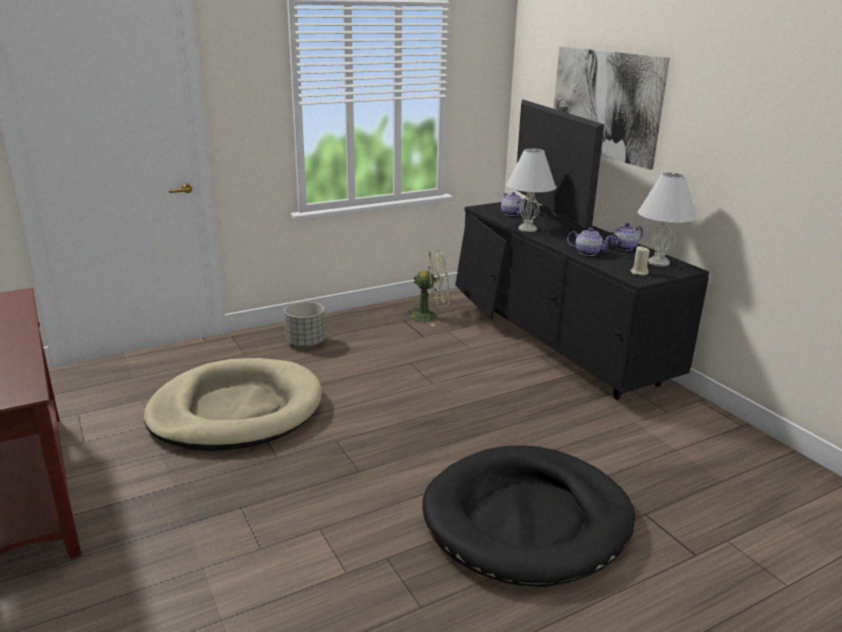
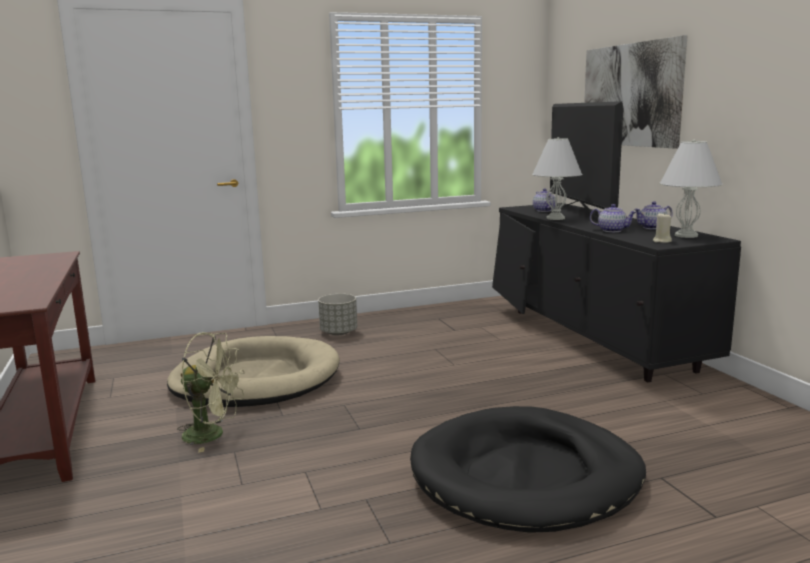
camera: 10 degrees right, 10 degrees down
green fan [403,250,449,326] -> green fan moved to [178,332,244,453]

